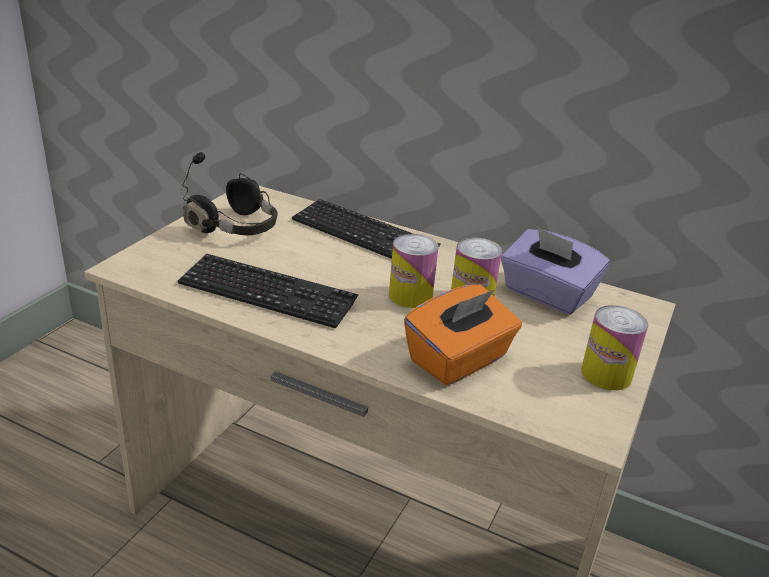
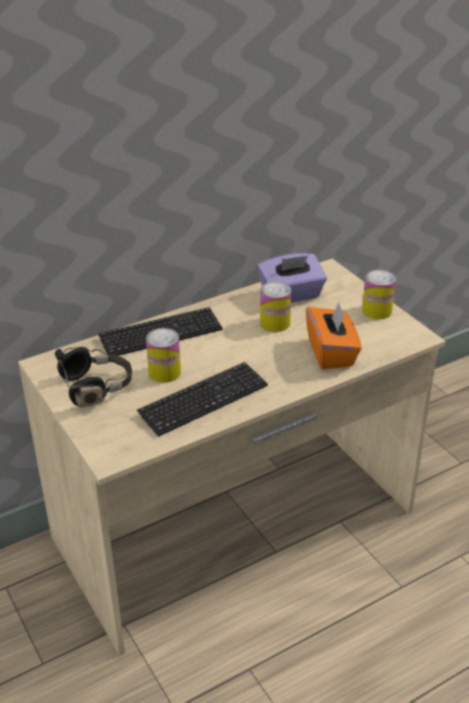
camera: 55 degrees left, 5 degrees up
can [389,234,439,308] -> can moved to [146,328,181,383]

